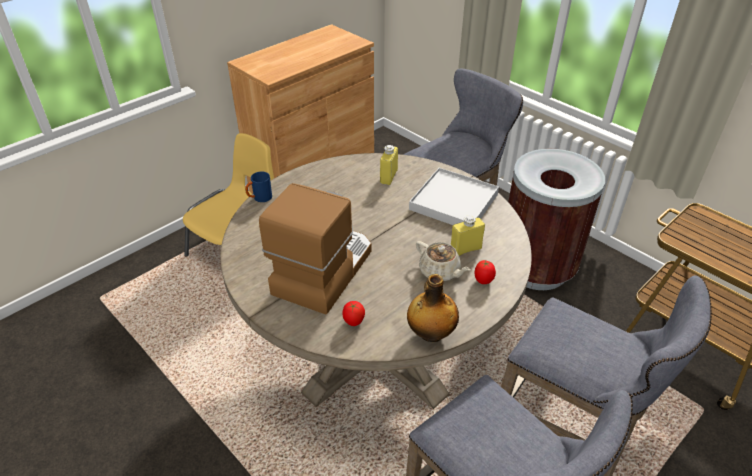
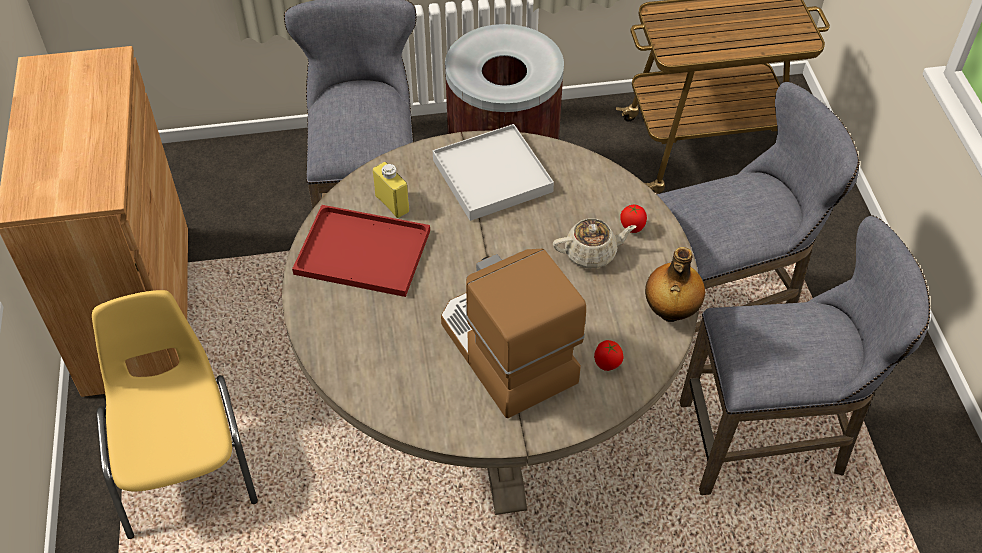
camera: 55 degrees left, 10 degrees up
blue mug [245,172,272,202] -> none
yellow bottle [451,215,485,256] -> none
none -> red tray [292,205,430,297]

